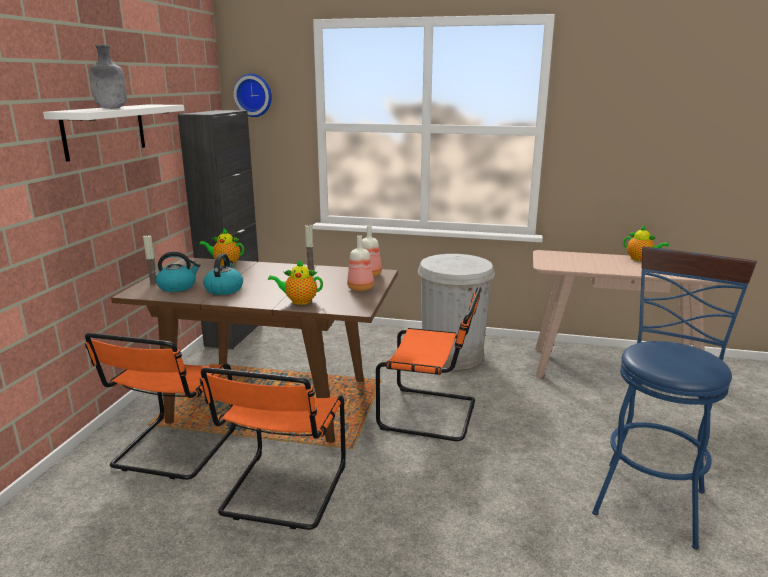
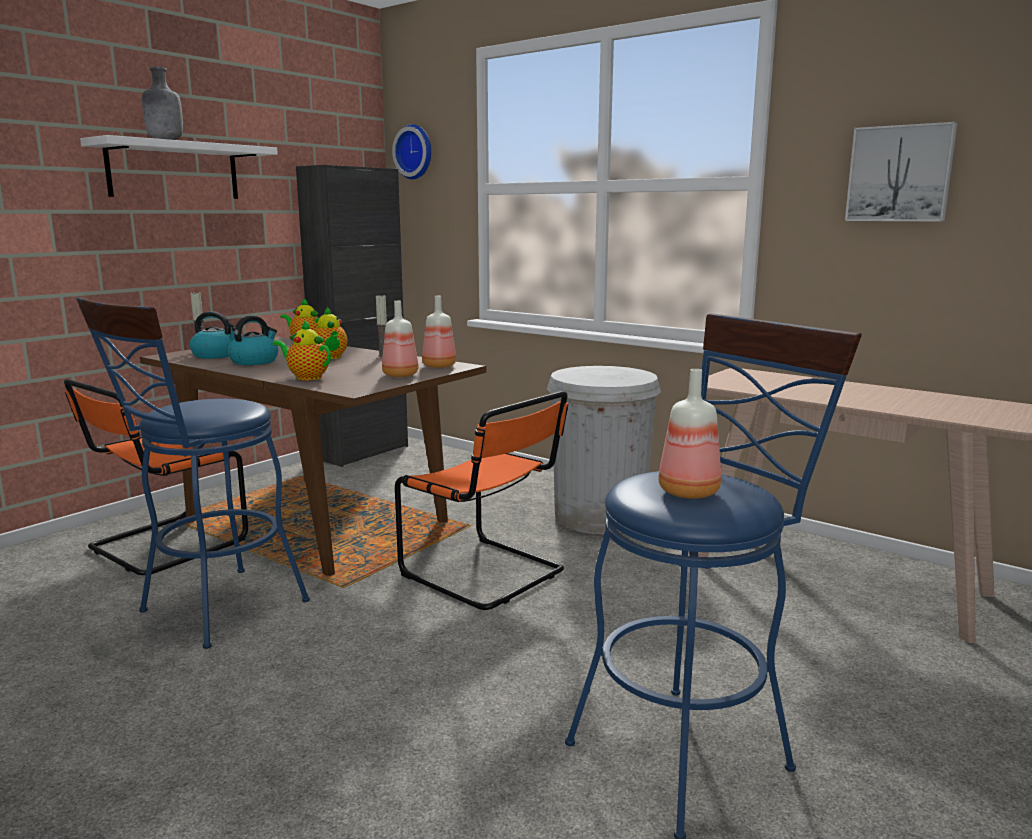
camera: 25 degrees right, 5 degrees down
orange chair [200,367,346,530] -> blue stool [76,297,310,649]
teapot [623,225,669,261] -> teapot moved to [314,306,348,359]
none -> bottle [658,369,721,499]
none -> picture [845,122,958,222]

